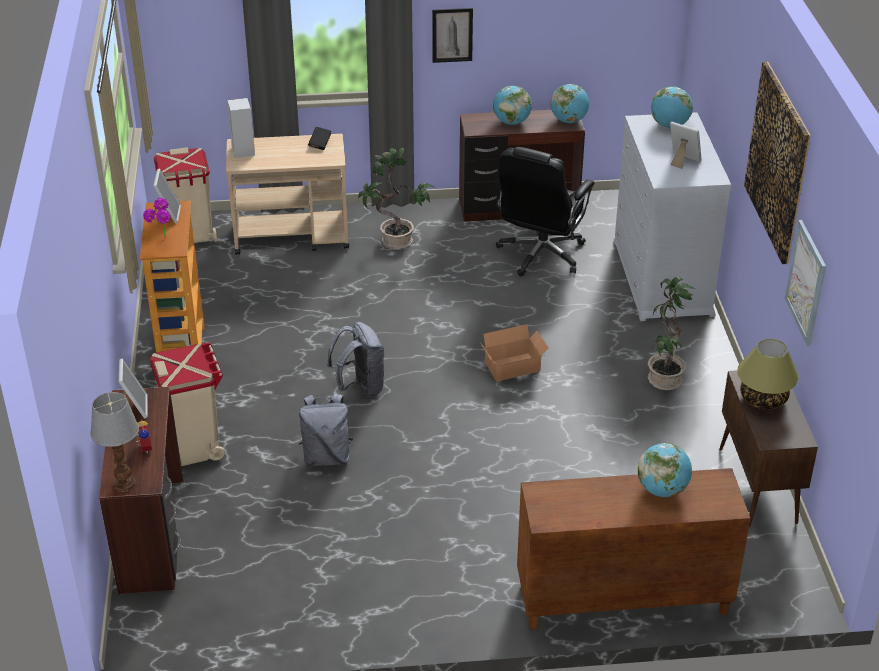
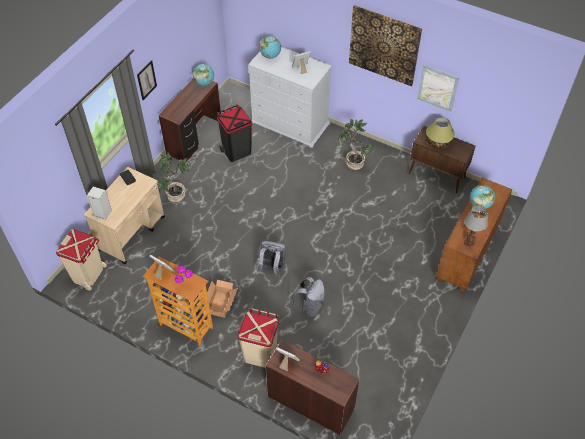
camera: 55 degrees left, 15 degrees up
table lamp [90,392,139,492] -> table lamp moved to [464,205,488,247]
cardboard box [481,324,549,381] -> cardboard box moved to [203,280,238,318]
globe [493,86,532,125] -> none
black office chair [496,147,594,276] -> black trash can [217,104,252,162]

